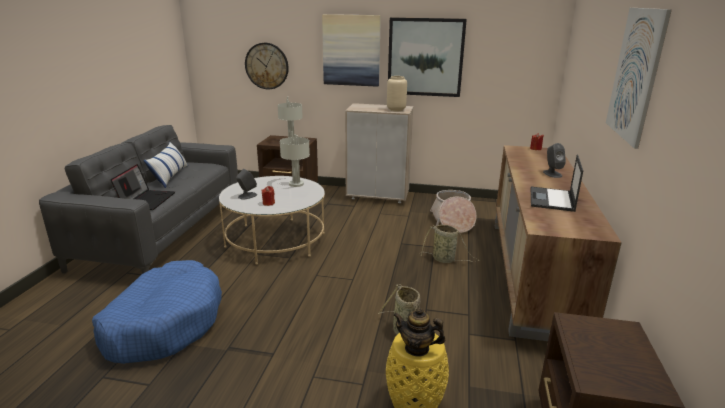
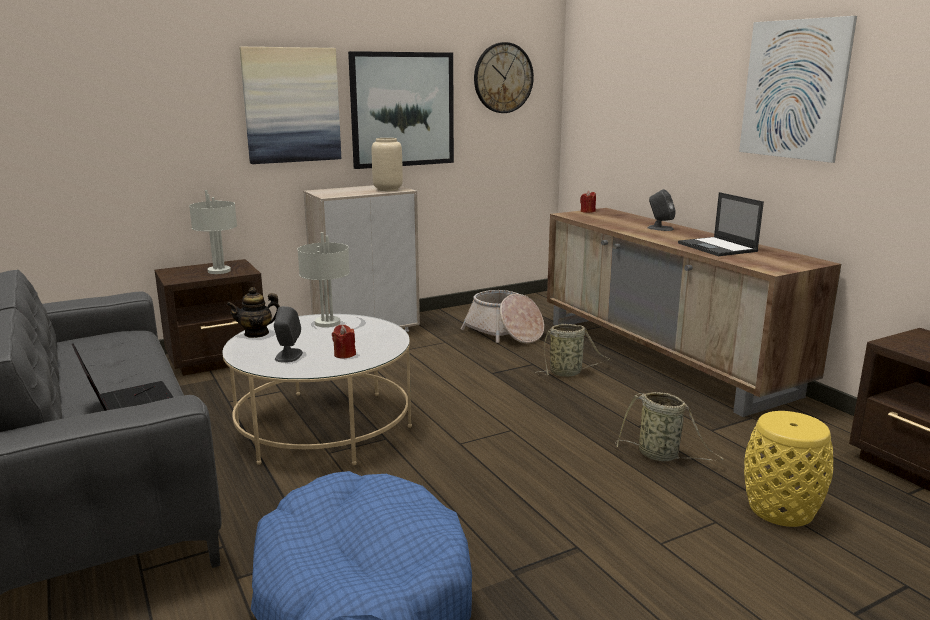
camera: 40 degrees left, 5 degrees down
pillow [143,142,188,188] -> none
wall clock [245,43,289,89] -> wall clock moved to [474,42,534,113]
teapot [393,307,445,357] -> teapot moved to [226,287,280,338]

